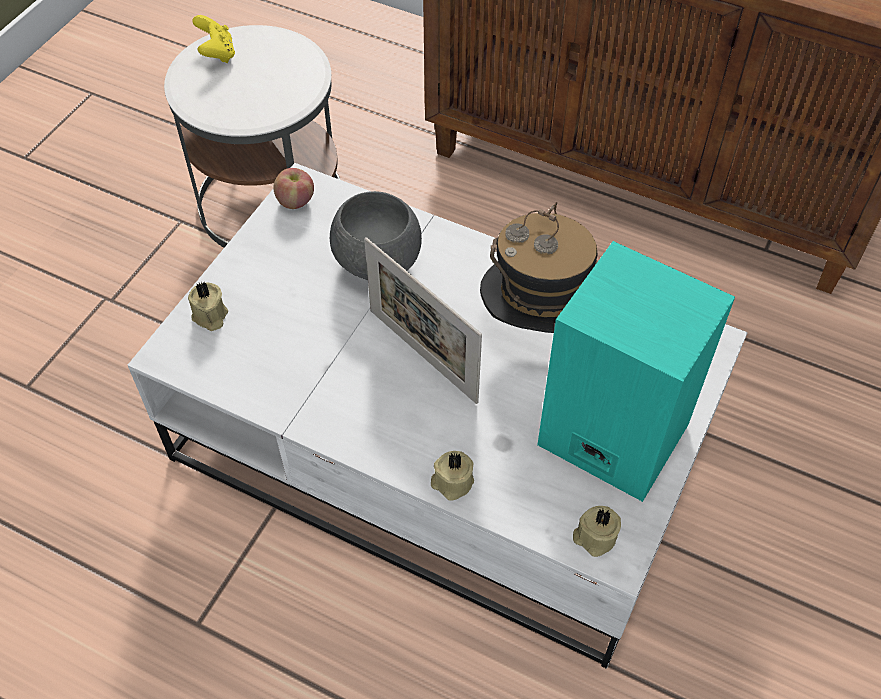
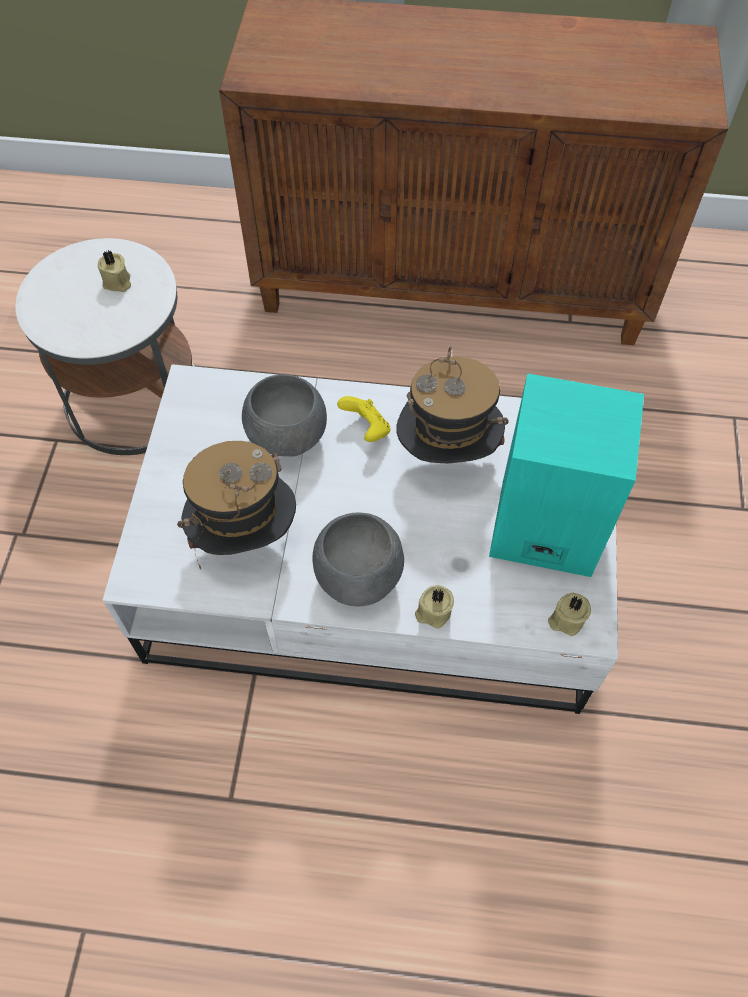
camera: 20 degrees left, 5 degrees up
beige candle [188,281,228,331] -> beige candle moved to [98,250,131,292]
yellow game controller [192,15,235,63] -> yellow game controller moved to [337,396,391,442]
apple [273,168,314,209] -> none
picture frame [364,237,482,404] -> none
none -> hat [177,441,296,569]
none -> grey bowl [312,512,404,606]

